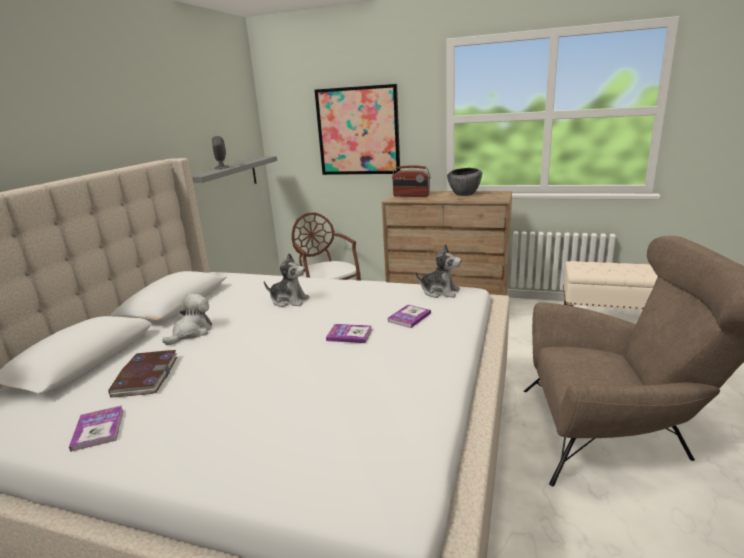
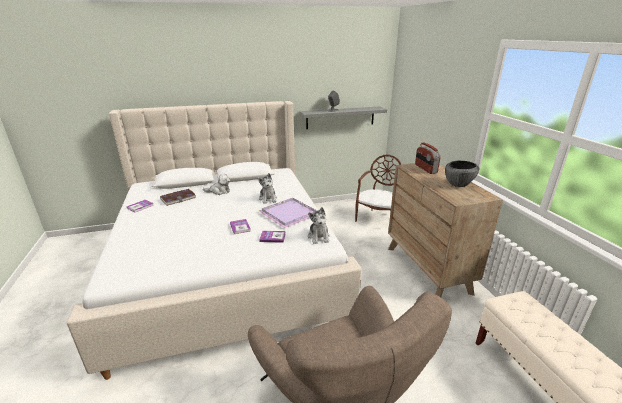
camera: 55 degrees right, 5 degrees up
picture [314,84,400,175] -> none
none -> purple tray [259,198,317,228]

